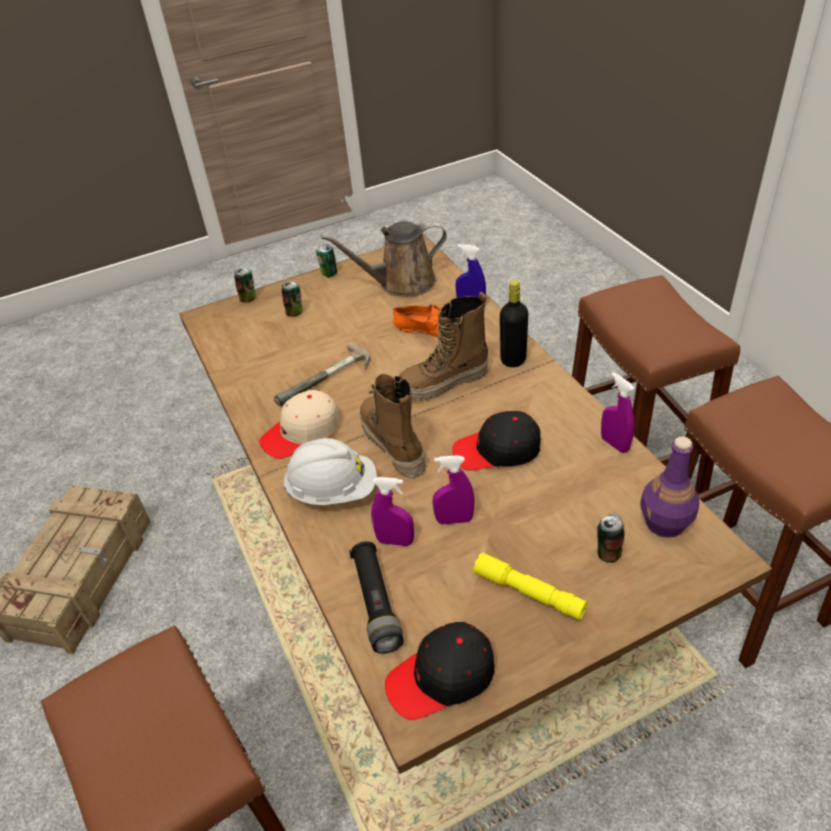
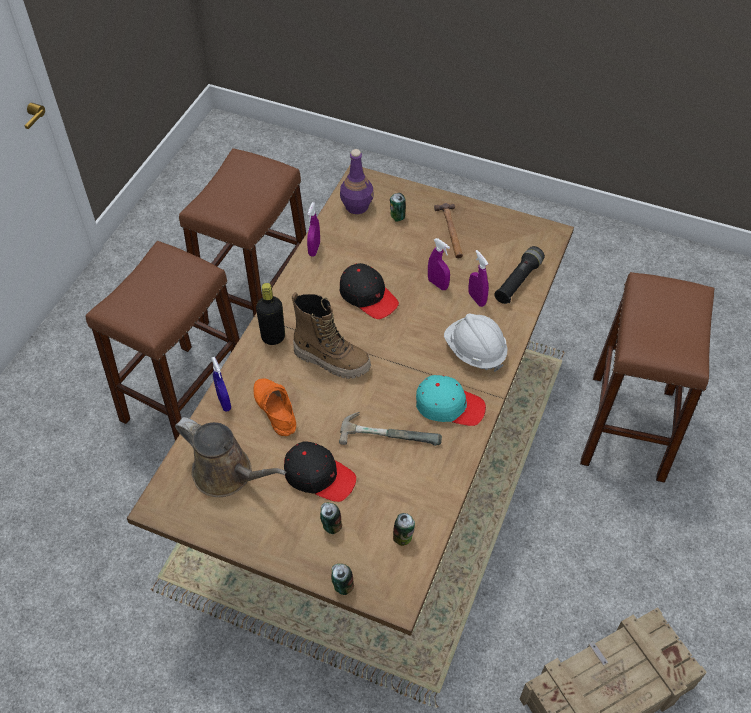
camera: 135 degrees left, 10 degrees up
beige cap [259,390,339,459] -> turquoise cap [416,375,486,426]
can [316,244,337,278] -> can moved to [393,513,415,546]
boot [360,374,426,479] -> none
black cap [385,622,494,720] -> black cap moved to [284,442,356,502]
yellow flashlight [473,552,587,620] -> hammer [434,203,463,258]

